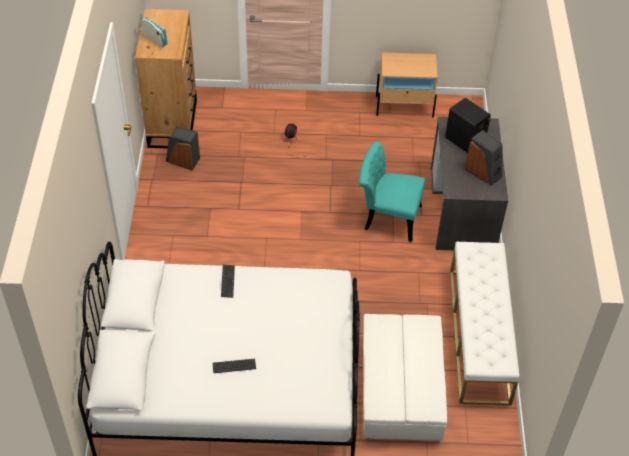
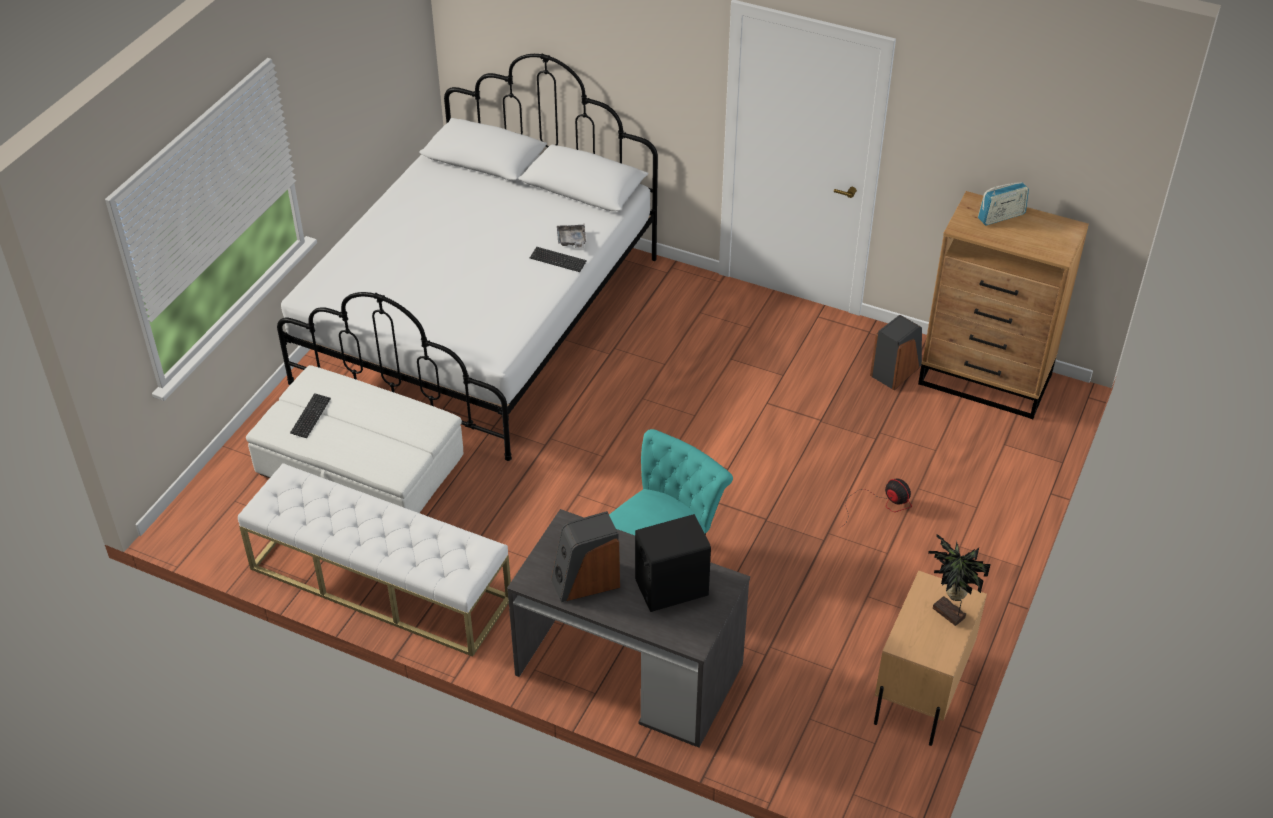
camera: 115 degrees right, 5 degrees down
keyboard [213,359,256,373] -> keyboard moved to [290,393,331,438]
none -> grey tray [557,224,586,248]
none -> potted plant [928,534,991,626]

